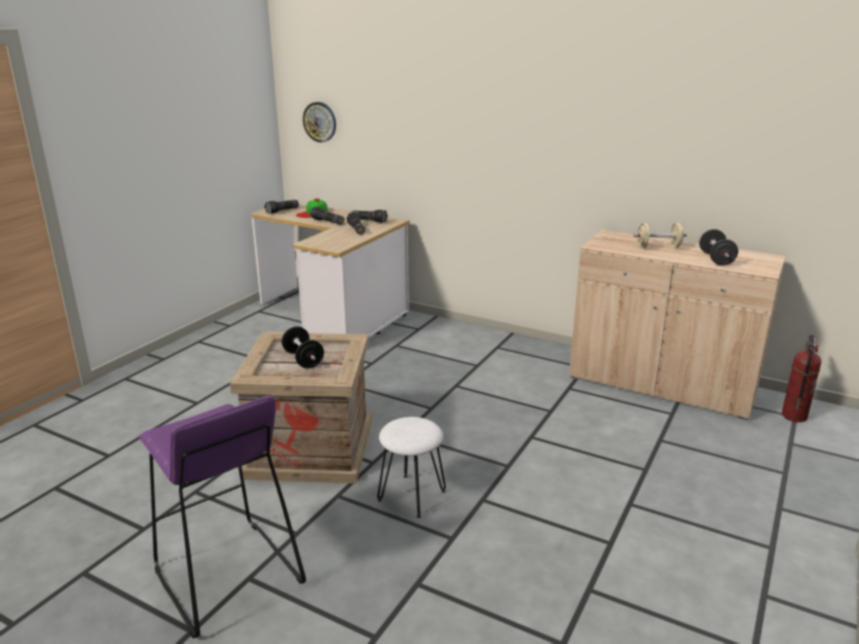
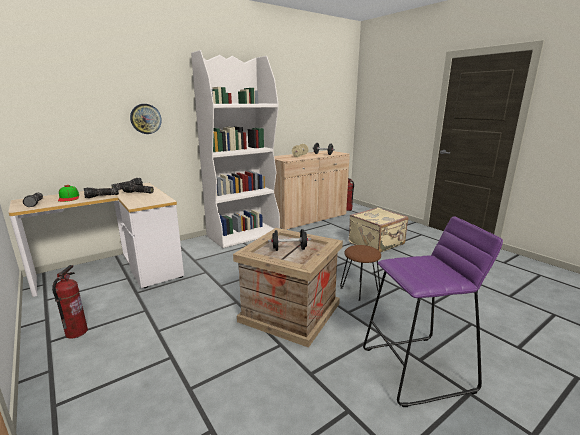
camera: 65 degrees left, 5 degrees down
wall clock [303,102,336,142] -> wall clock moved to [130,104,162,134]
white stool [377,417,446,518] -> brown stool [340,245,381,301]
none -> fire extinguisher [52,265,88,339]
none -> white bookcase [191,50,280,248]
none -> beige suitcase [349,207,408,253]

